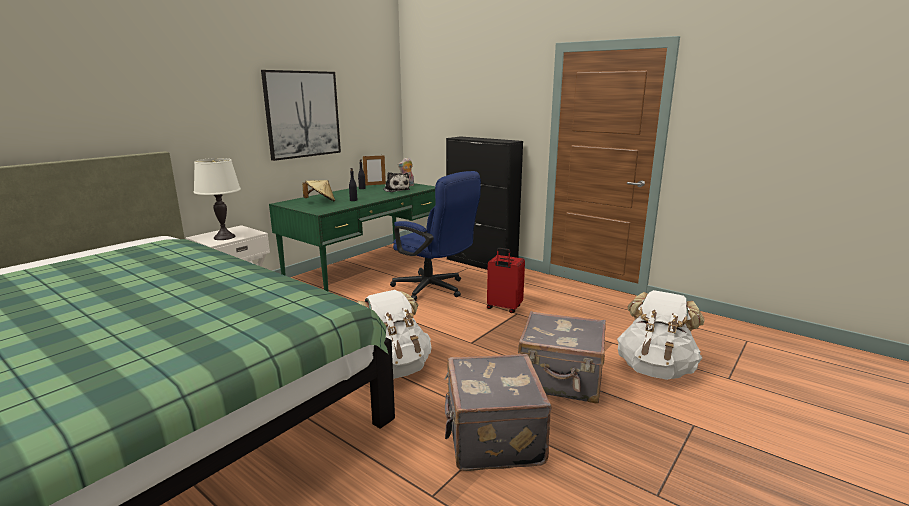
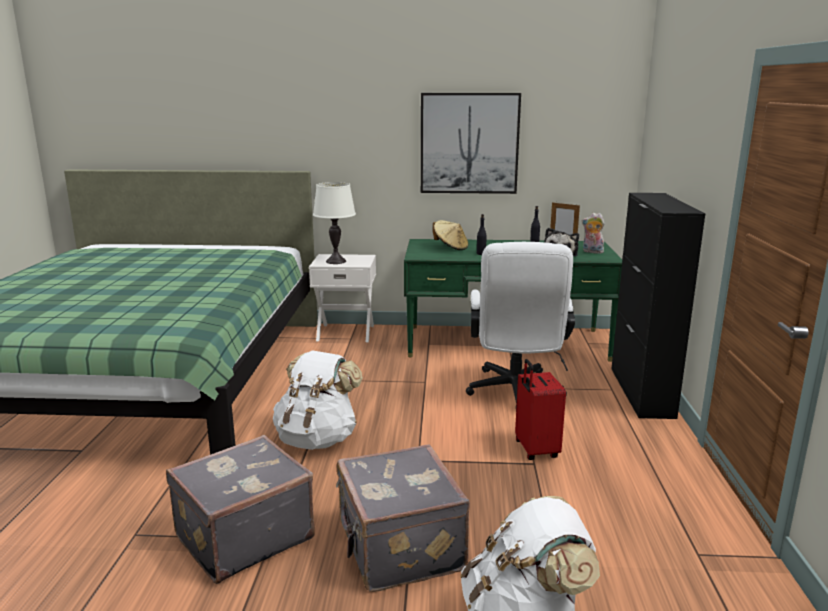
camera: 55 degrees right, 0 degrees up
blue office chair [390,171,481,301] -> white office chair [466,242,575,406]

